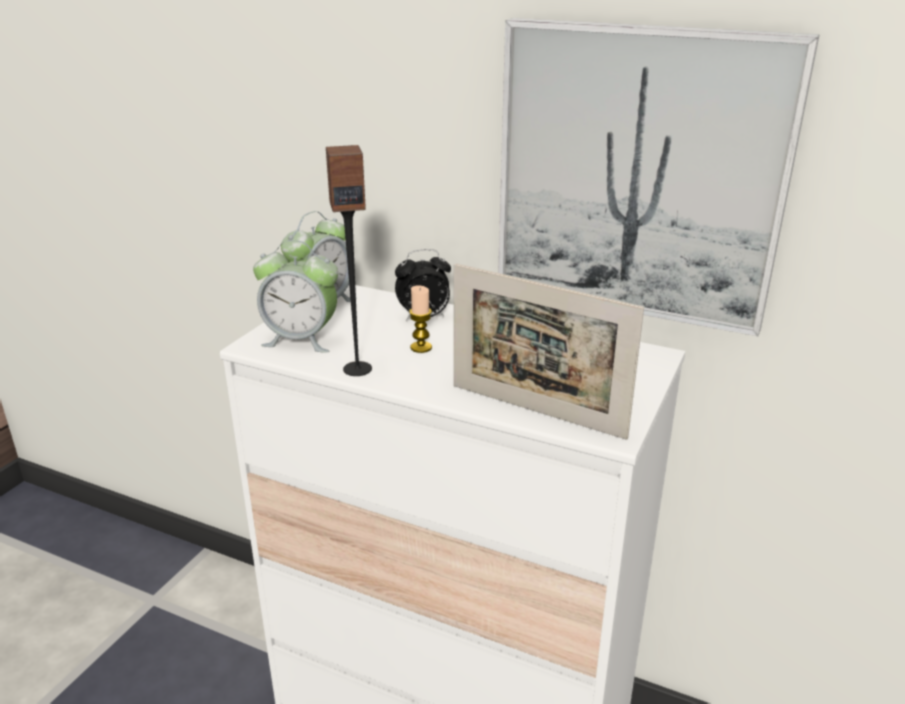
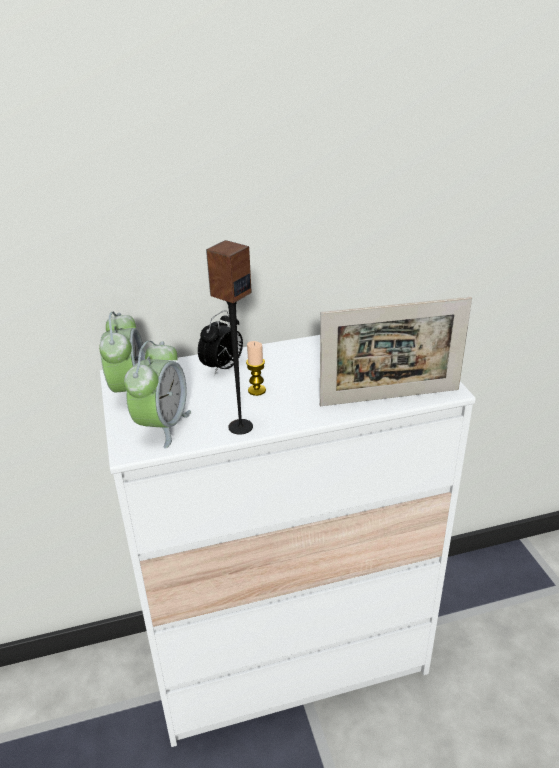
camera: 40 degrees left, 5 degrees up
alarm clock [253,240,338,353] -> alarm clock turned 45 degrees counterclockwise [124,341,191,449]
picture [498,18,820,336] -> none

